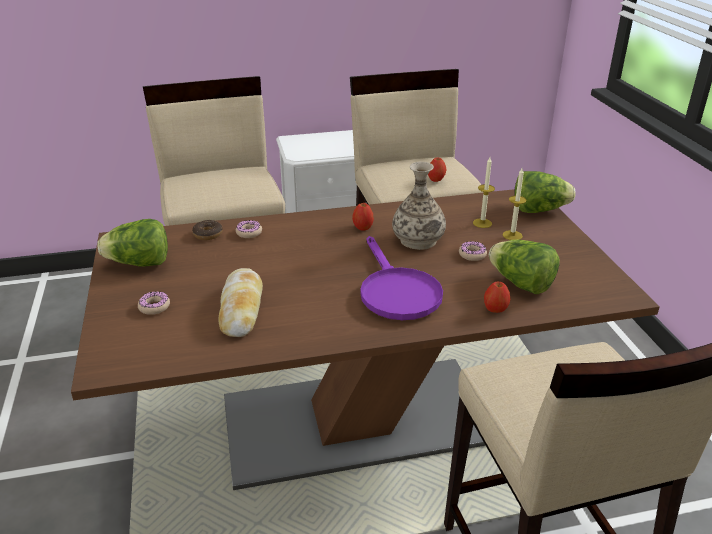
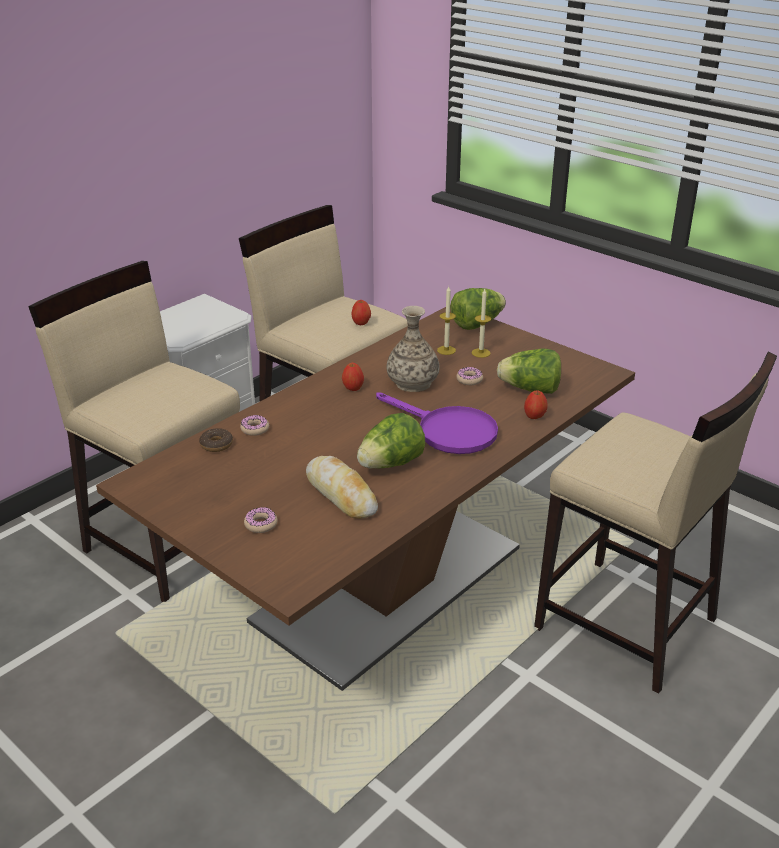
camera: 35 degrees left, 0 degrees up
lettuce [98,219,168,267] -> lettuce moved to [357,413,425,469]

